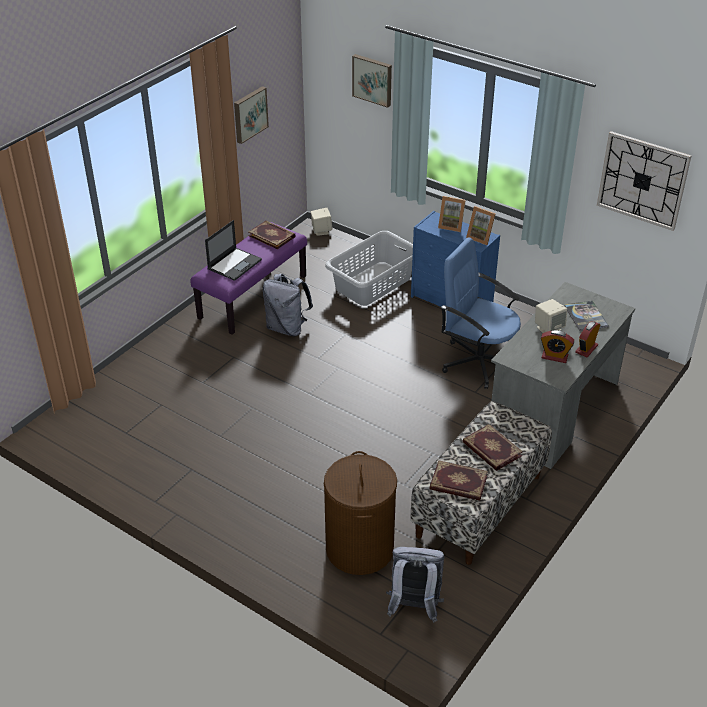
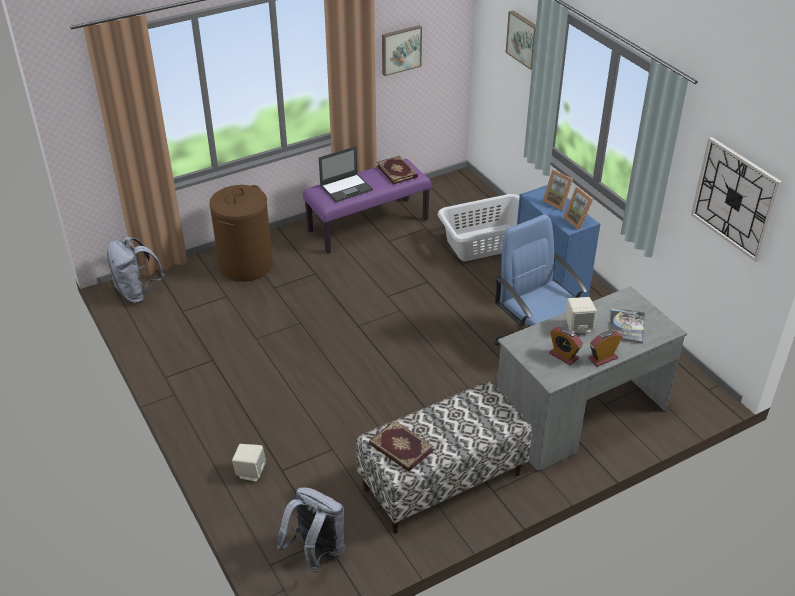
camera: 25 degrees right, 0 degrees up
grey backpack [263,274,313,336] -> grey backpack moved to [107,237,165,303]
beige speaker [310,208,332,236] -> beige speaker moved to [232,444,266,482]
brown laundry basket [324,451,397,575] -> brown laundry basket moved to [209,185,273,281]
book [463,424,523,471] -> none

